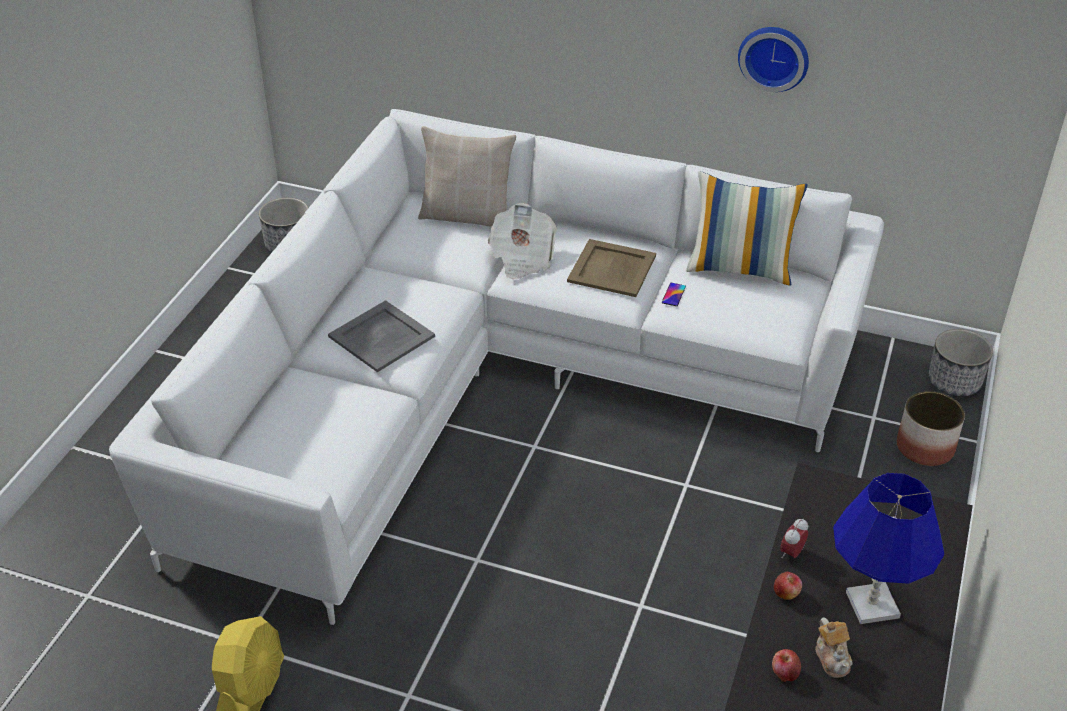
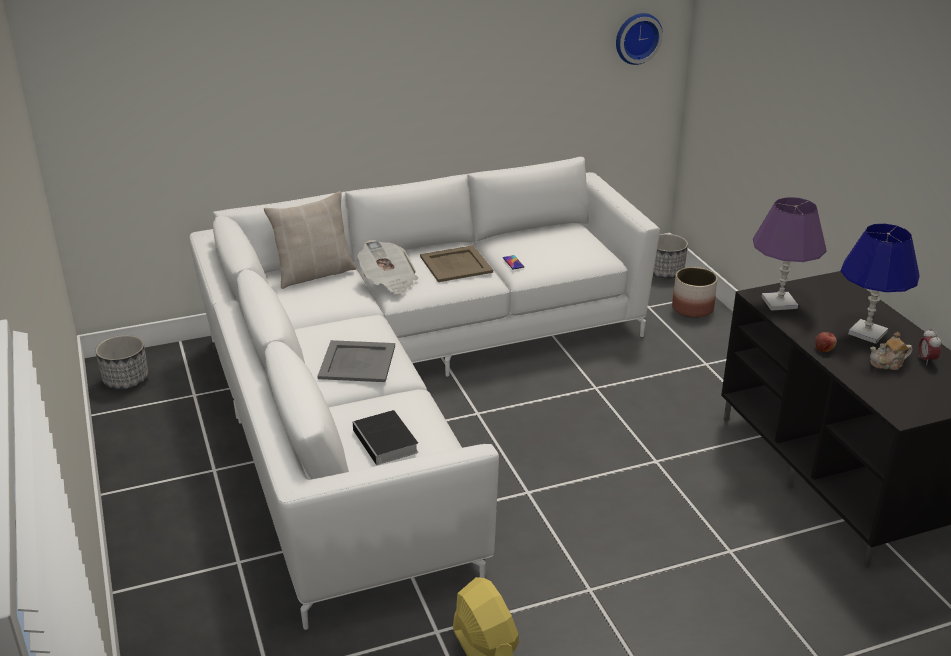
camera: 40 degrees left, 10 degrees down
pillow [686,171,808,286] -> none
wall clock [738,27,809,92] -> wall clock moved to [616,13,663,65]
apple [772,649,801,682] -> none
alarm clock [780,518,808,558] -> alarm clock moved to [919,329,941,365]
teapot [815,617,853,678] -> teapot turned 135 degrees clockwise [870,332,913,370]
none -> book [353,410,418,465]
none -> purple table lamp [753,197,827,311]

